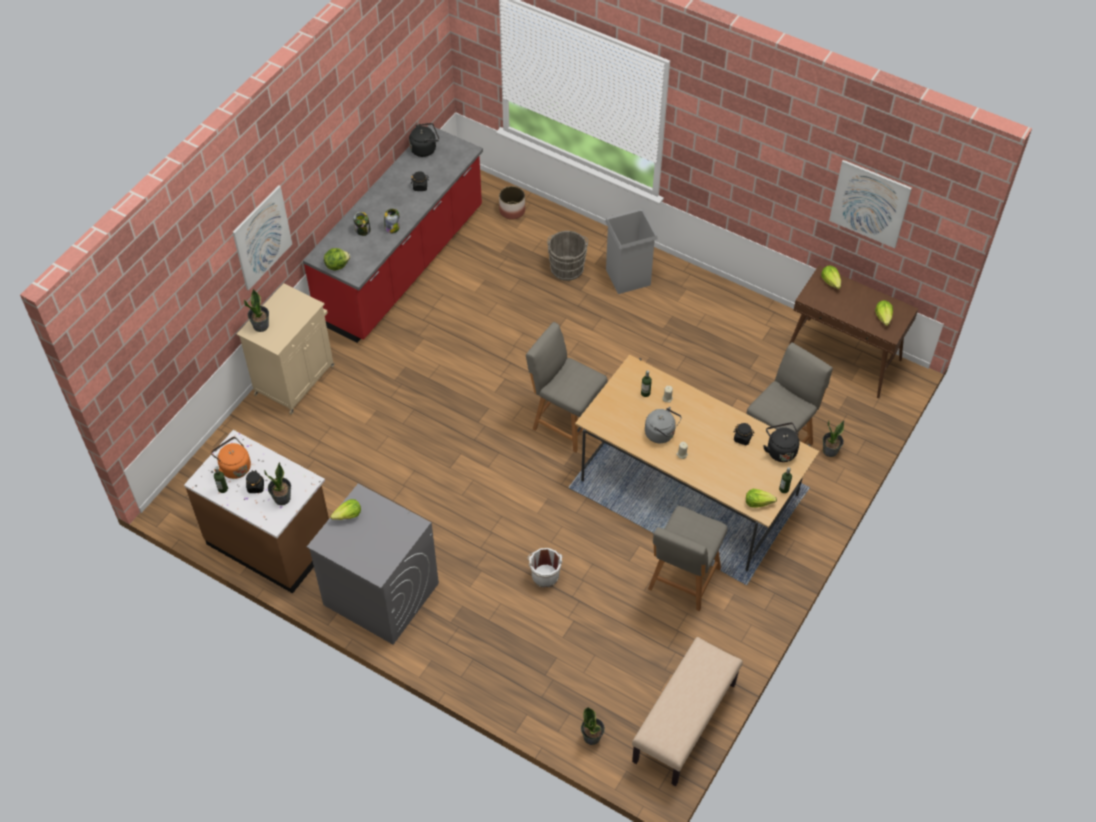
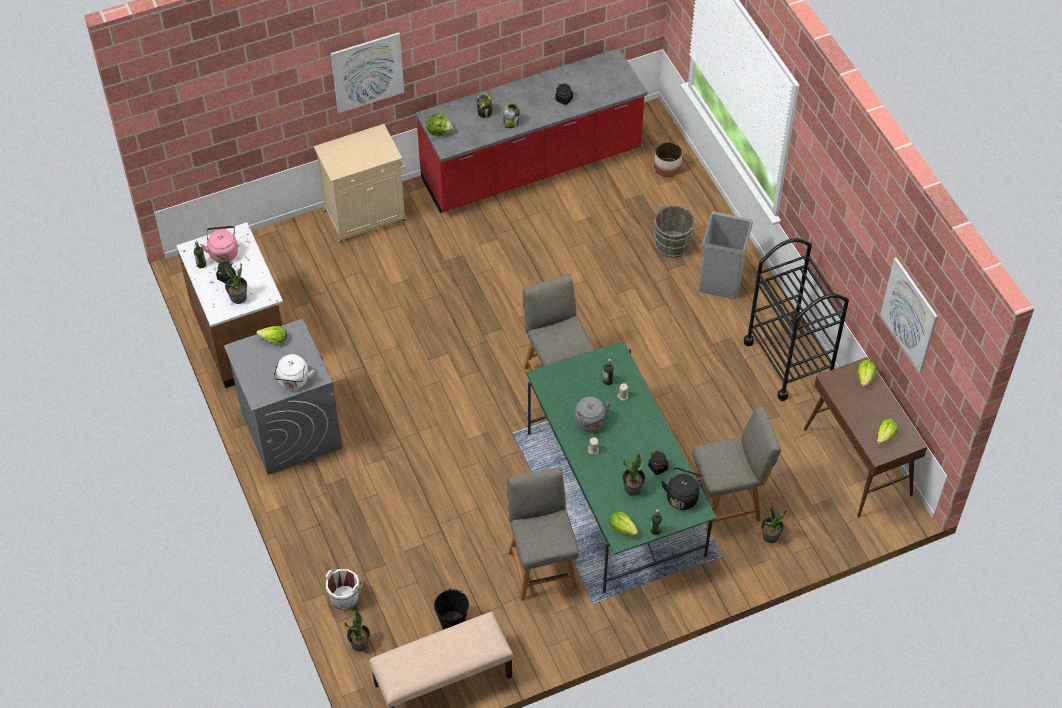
camera: 35 degrees right, 0 degrees up
orange kettle [211,437,251,479] -> pink kettle [200,226,238,263]
potted plant [244,289,269,332] -> potted plant moved to [622,453,646,496]
black kettle [409,123,439,157] -> none
white bucket [527,548,563,588] -> white bucket moved to [326,569,362,610]
beige dining table [575,355,819,571] -> green dining table [526,341,717,593]
grey chair [648,506,728,611] -> grey chair turned 105 degrees clockwise [507,467,579,601]
none -> white kettle [273,354,314,390]
none -> black bucket [434,588,469,629]
none -> black cart [744,238,849,401]

